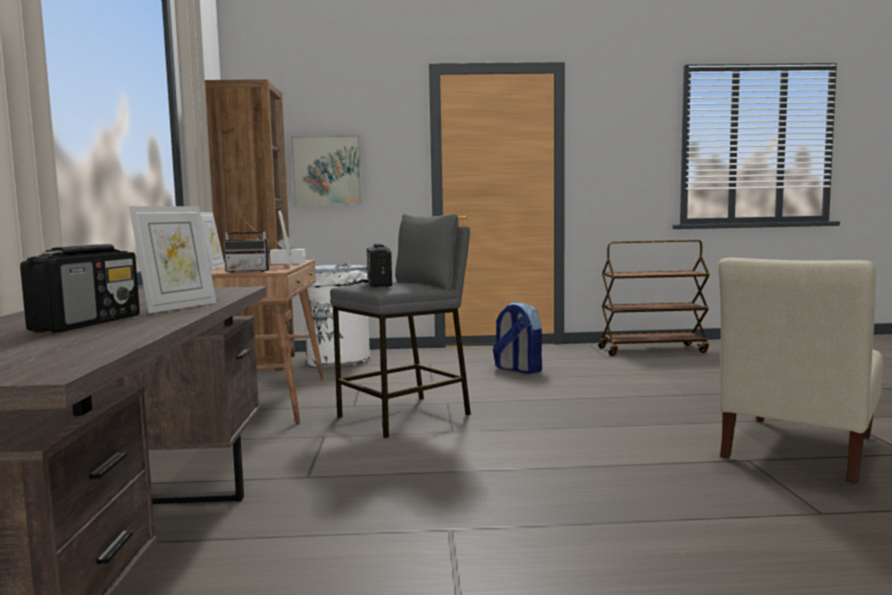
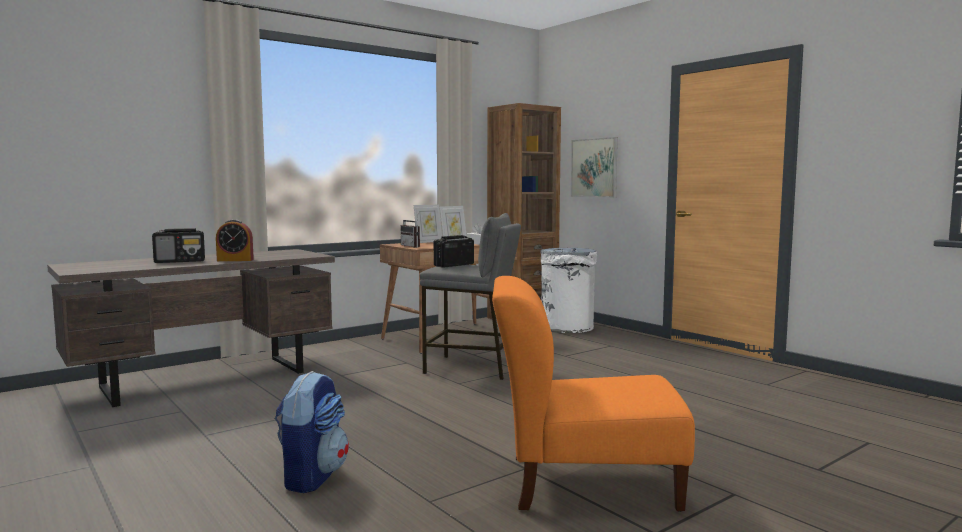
camera: 55 degrees right, 0 degrees up
picture frame [129,206,216,313] -> alarm clock [216,219,254,261]
backpack [493,302,542,374] -> backpack moved to [275,371,349,493]
brown cart [598,240,710,356] -> none
beige chair [718,258,883,483] -> orange chair [492,276,695,512]

